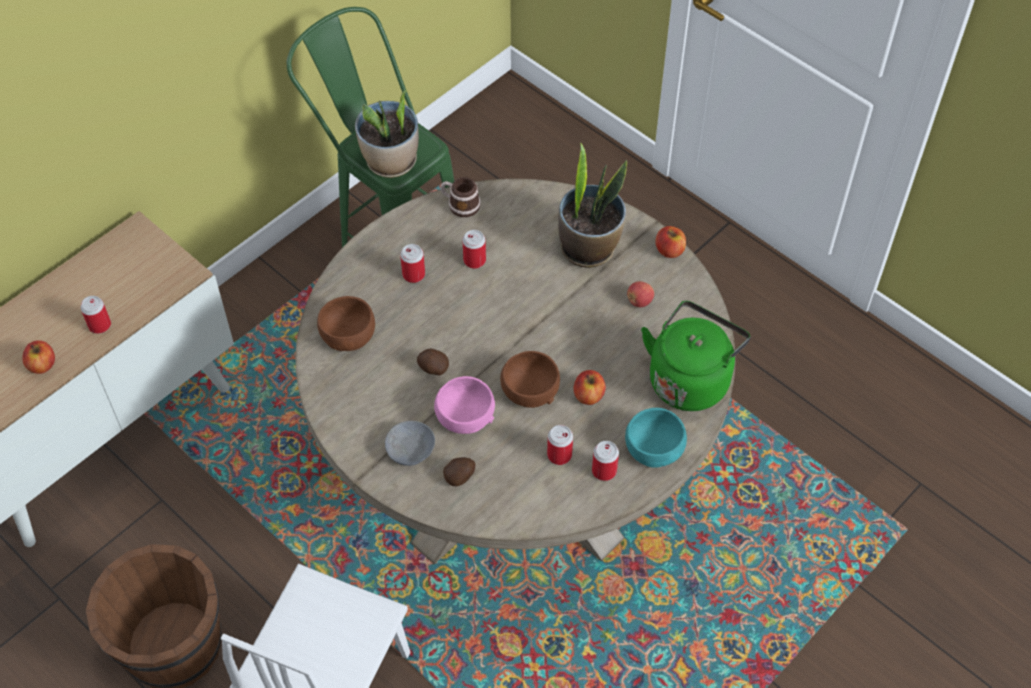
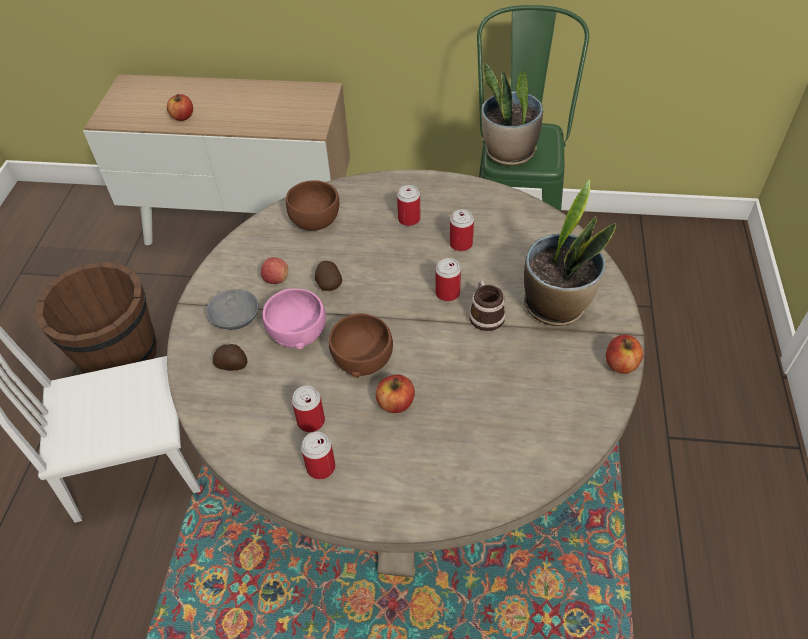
camera: 55 degrees right, 5 degrees down
can [81,296,111,334] -> can moved to [436,258,461,302]
mug [441,177,481,217] -> mug moved to [469,280,506,331]
turquoise bowl [625,408,687,468] -> none
apple [627,281,654,307] -> apple moved to [261,257,288,284]
green kettle [641,301,750,411] -> none

